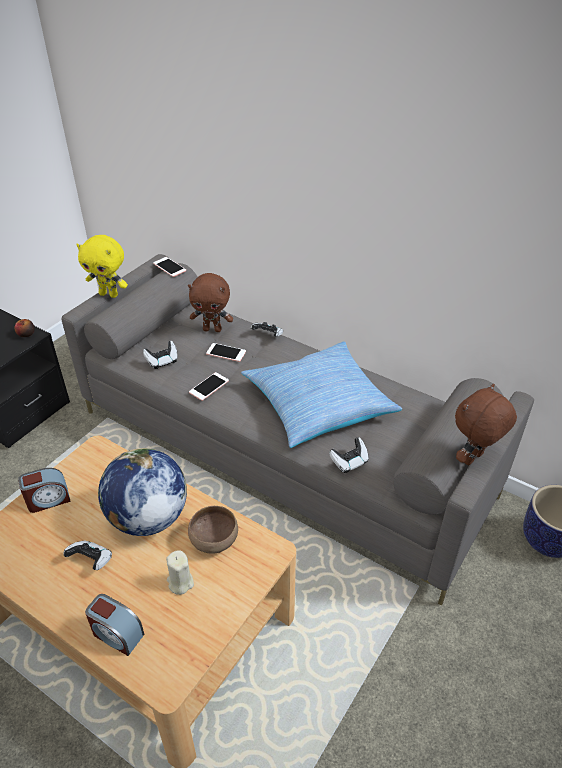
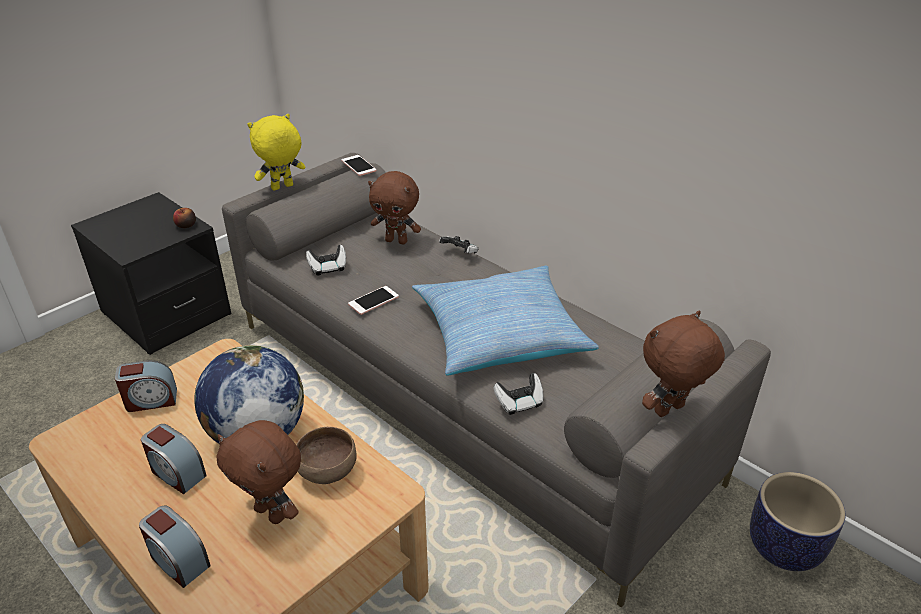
camera: 10 degrees right, 5 degrees down
game controller [63,540,112,570] -> alarm clock [141,424,207,494]
yellow plush toy [76,235,128,298] -> yellow plush toy turned 120 degrees clockwise [248,114,305,191]
beige candle [166,550,194,595] -> brown plush toy [216,420,301,524]
phone [206,343,246,362] -> none

